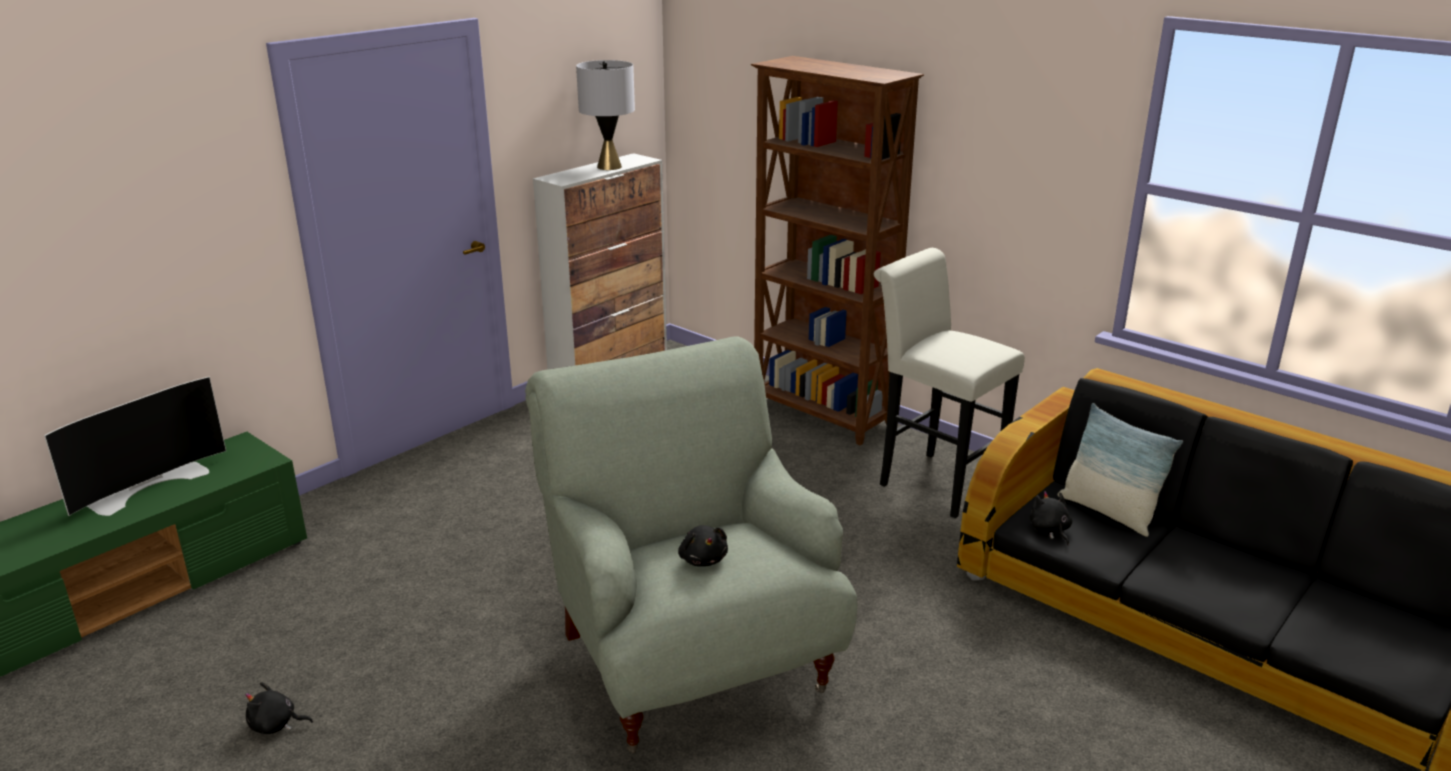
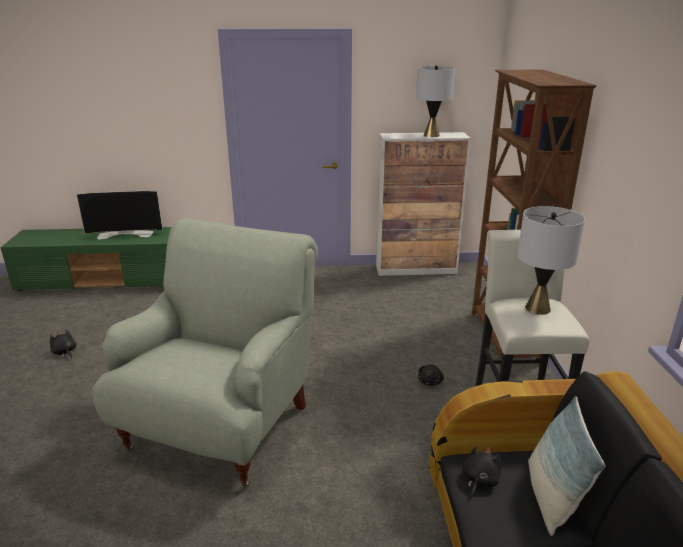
camera: 45 degrees right, 0 degrees up
black plush toy [678,525,728,567] -> black plush toy moved to [418,364,444,386]
none -> grey table lamp [517,206,585,315]

